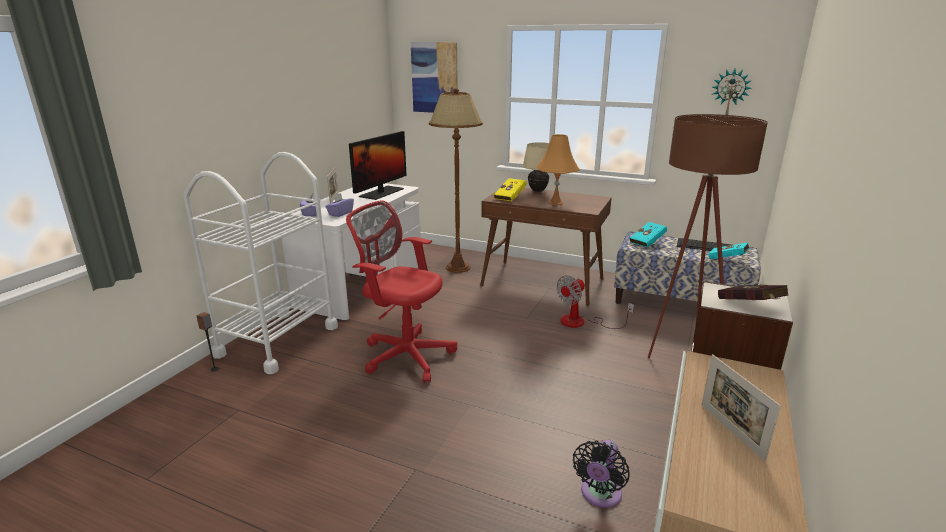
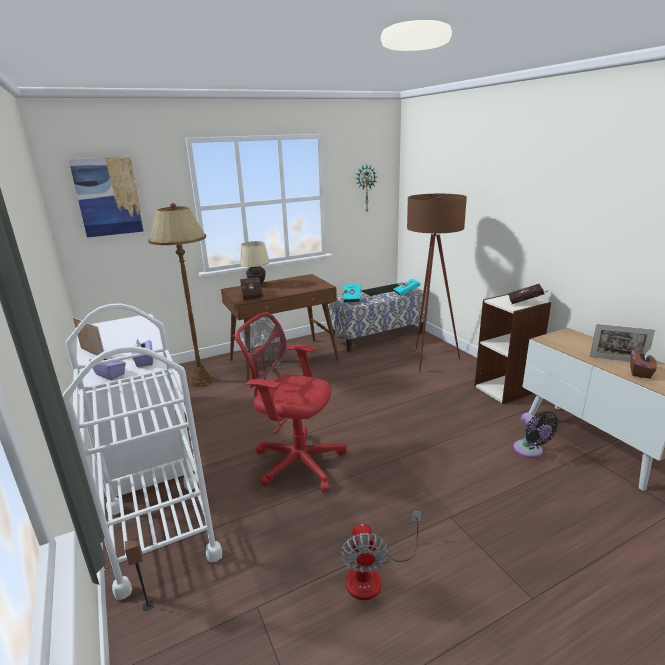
camera: 50 degrees left, 0 degrees up
red office chair [346,200,457,383] -> red office chair turned 45 degrees clockwise [235,312,347,492]
monitor [349,131,406,200] -> none
yellow book [494,178,527,201] -> red book [240,277,263,300]
orange table lamp [537,134,580,205] -> none
fan [556,275,634,329] -> fan moved to [340,511,421,600]
none -> brown tissue box [630,349,657,379]

